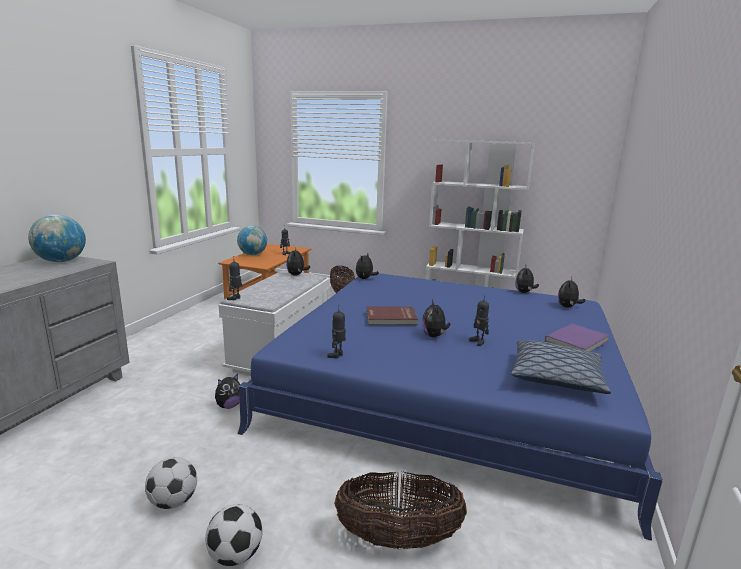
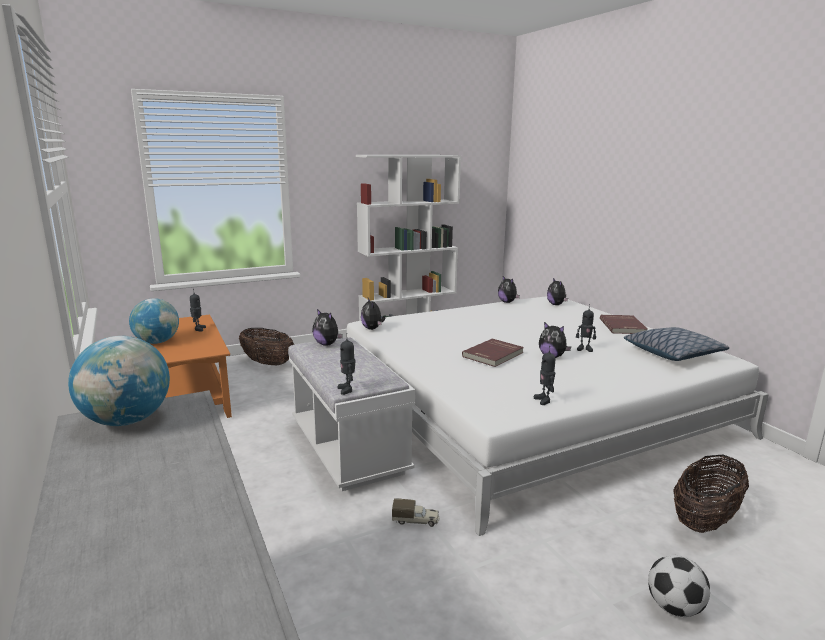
camera: 45 degrees left, 0 degrees up
football [145,457,197,509] -> none
plush toy [215,374,240,409] -> toy truck [392,499,439,527]
blue bed [237,273,663,541] -> white bed [347,296,769,536]
purple book [545,324,609,352] -> red book [600,315,647,334]

